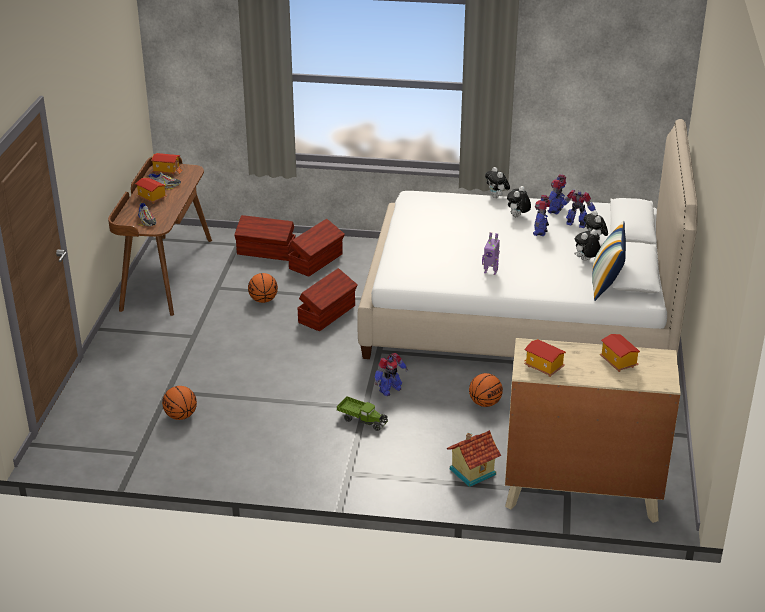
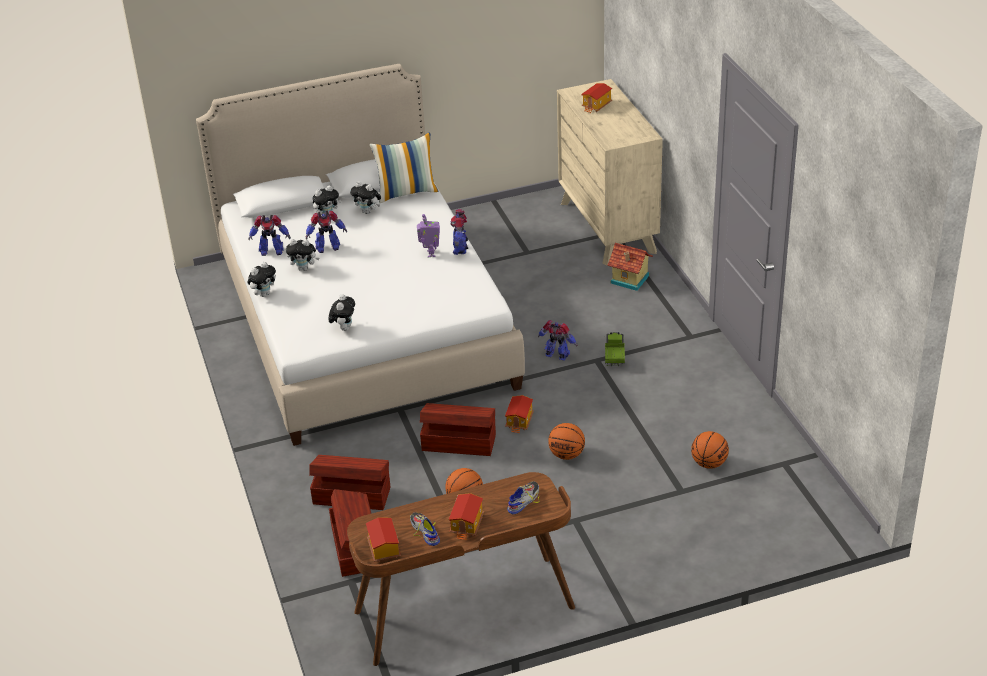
camera: 115 degrees left, 5 degrees up
basketball [469,373,503,407] -> basketball moved to [548,423,585,460]
toy house [524,339,566,377] -> toy house moved to [505,395,534,433]
toy robot [560,190,596,228] -> toy robot moved to [451,209,468,255]
none -> plush toy [328,294,355,331]

